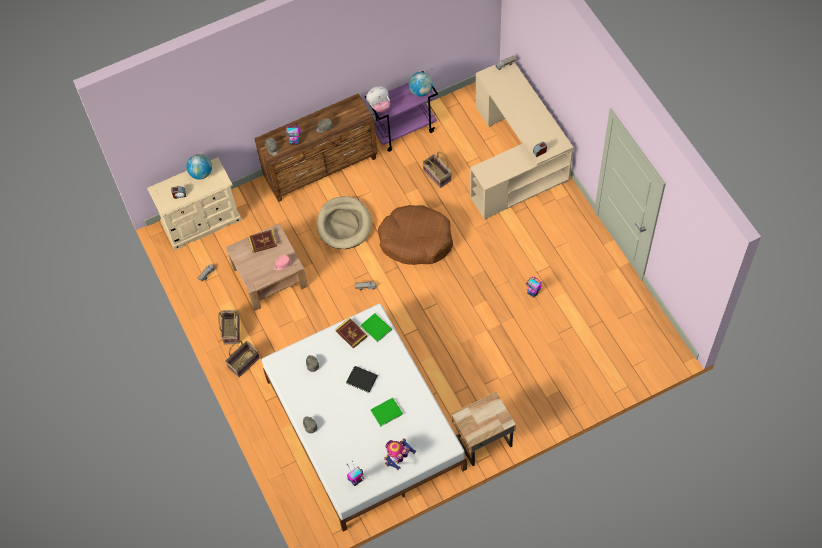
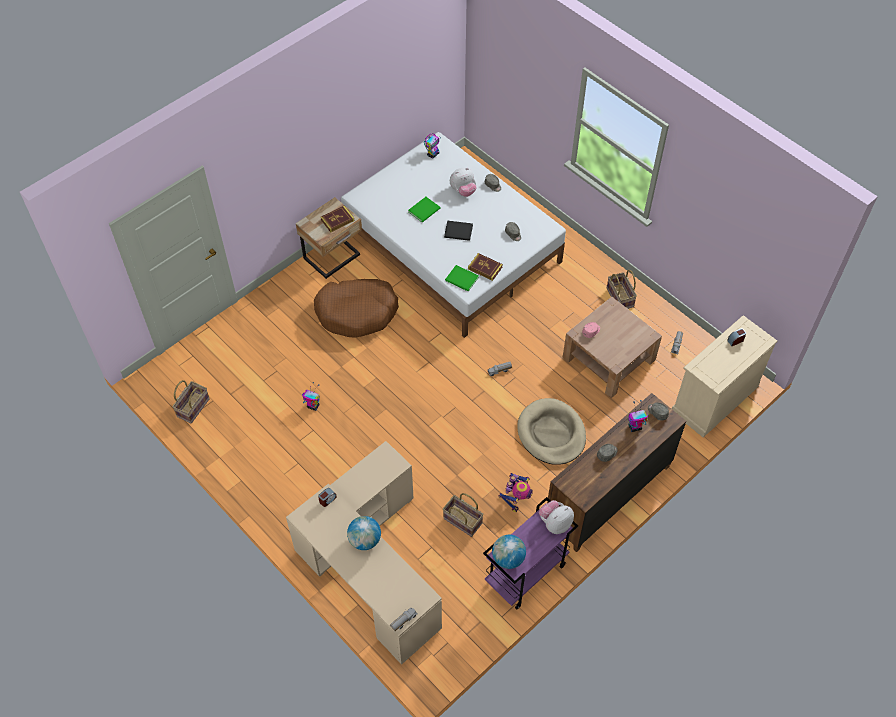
camera: 160 degrees right, 5 degrees down
globe [186,154,212,180] -> globe moved to [347,516,381,550]
basket [225,340,260,378] -> basket moved to [172,380,210,424]
book [248,230,277,253] -> book moved to [320,206,354,233]
brown dog bed [378,205,453,265] -> brown dog bed moved to [314,279,399,338]
toy robot [384,438,416,470] -> toy robot moved to [499,473,533,512]
none -> plush toy [450,168,476,197]

